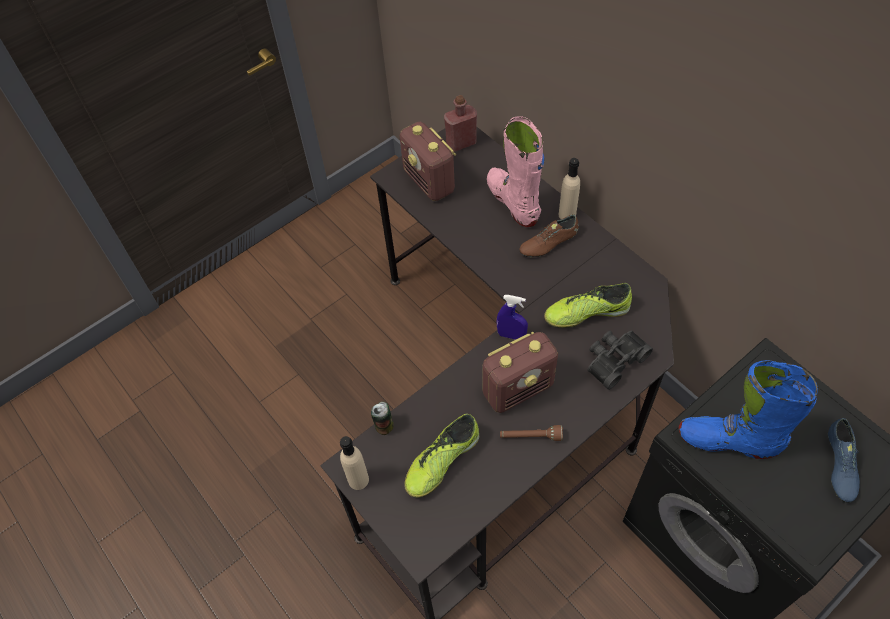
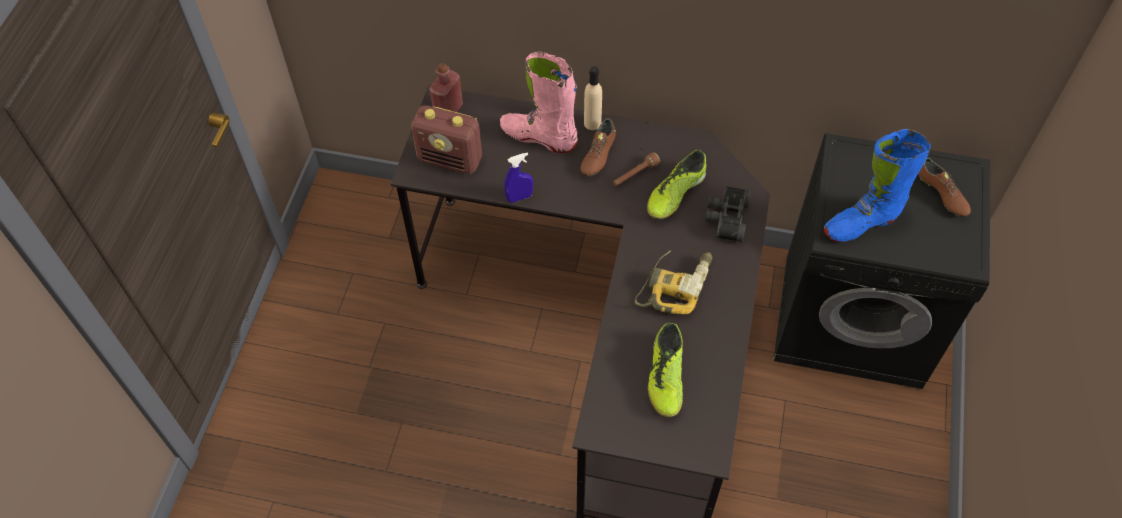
camera: 40 degrees left, 0 degrees up
beige bottle [340,436,369,490] -> none
can [371,402,394,435] -> none
radio [482,332,558,413] -> power drill [635,251,712,315]
blue spray bottle [497,295,528,340] -> blue spray bottle moved to [504,152,533,203]
brown flashlight [500,425,563,441] -> brown flashlight moved to [613,152,660,186]
blue shoe [828,418,860,502] -> brown shoe [918,158,971,217]

